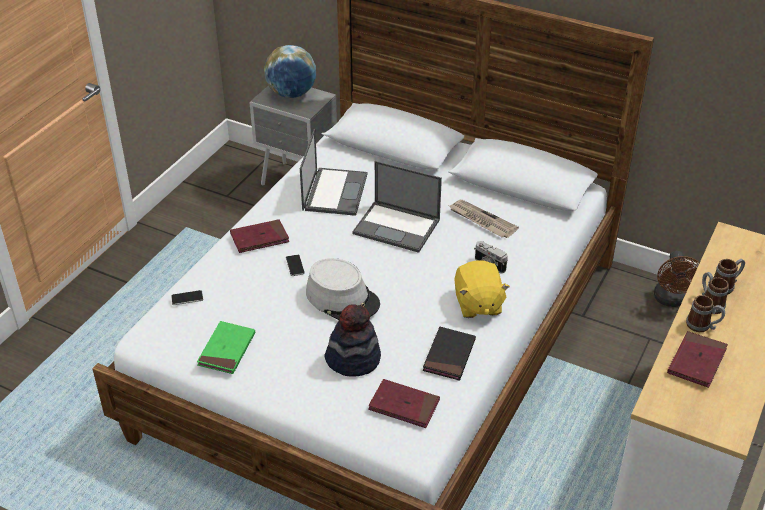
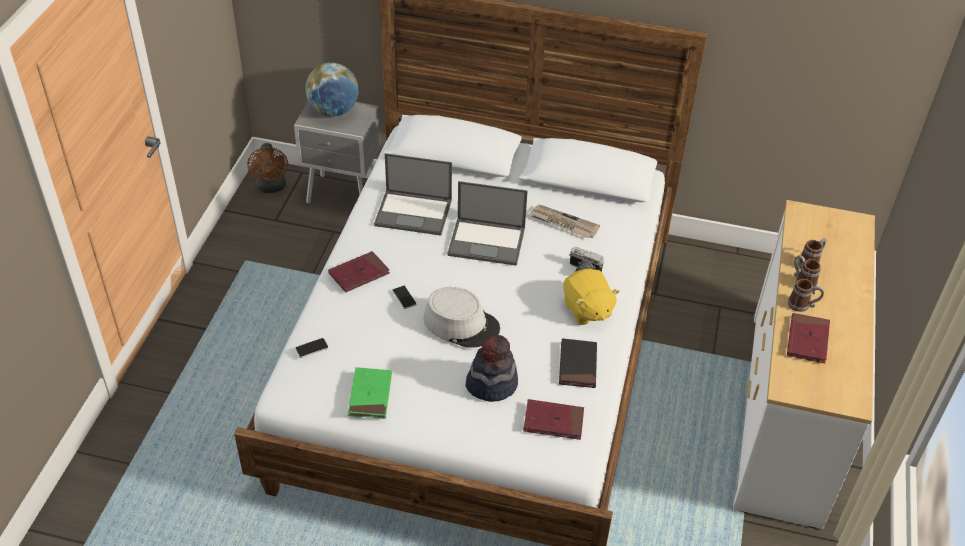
camera: 15 degrees left, 5 degrees up
laptop [300,129,367,216] -> laptop turned 105 degrees clockwise [374,153,452,235]
brown fan [654,251,700,307] -> brown fan moved to [247,143,288,193]

